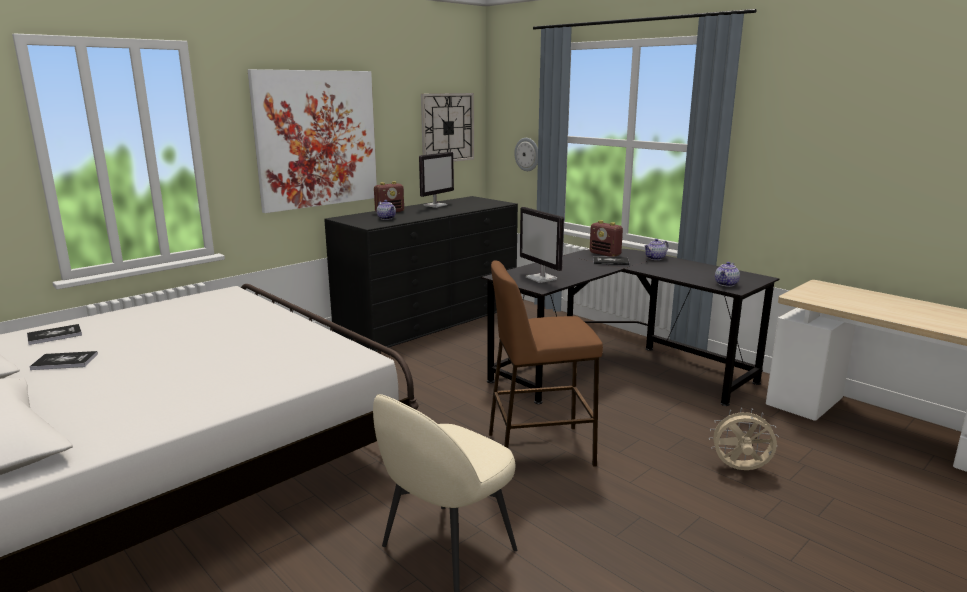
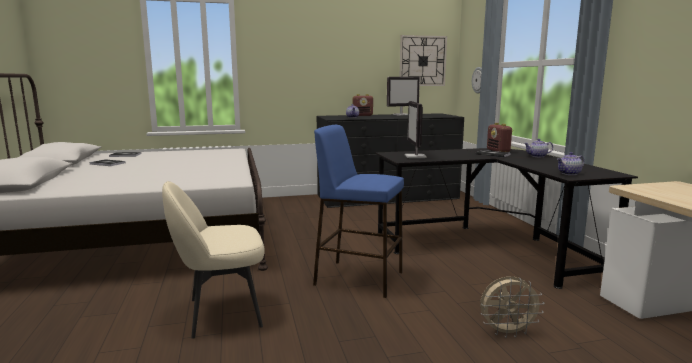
camera: 30 degrees right, 5 degrees down
picture [248,69,377,213] -> none
brown stool [489,261,603,467] -> blue stool [313,125,404,298]
beige fan [709,407,779,470] -> beige fan turned 135 degrees clockwise [480,276,545,338]

